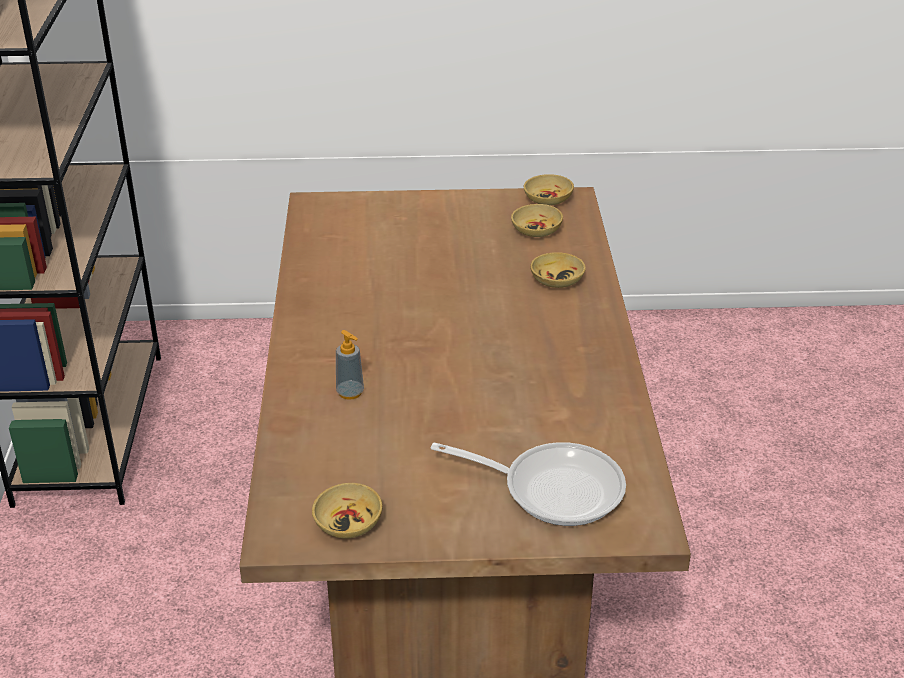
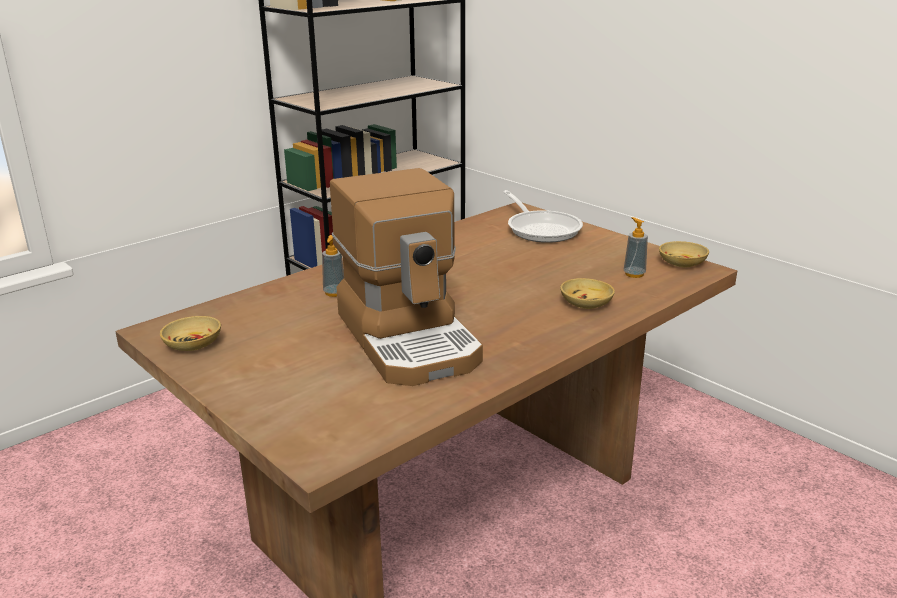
camera: 50 degrees right, 10 degrees down
frying pan [431,442,626,526] -> frying pan moved to [503,190,583,243]
beige bowl [511,204,563,237] -> soap dispenser [624,217,648,278]
none -> coffee machine [330,168,483,386]

